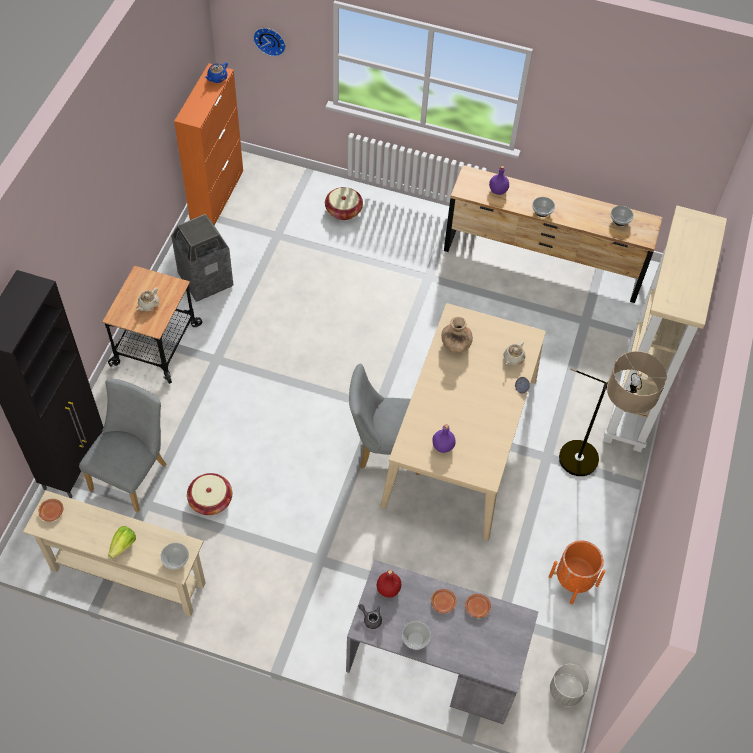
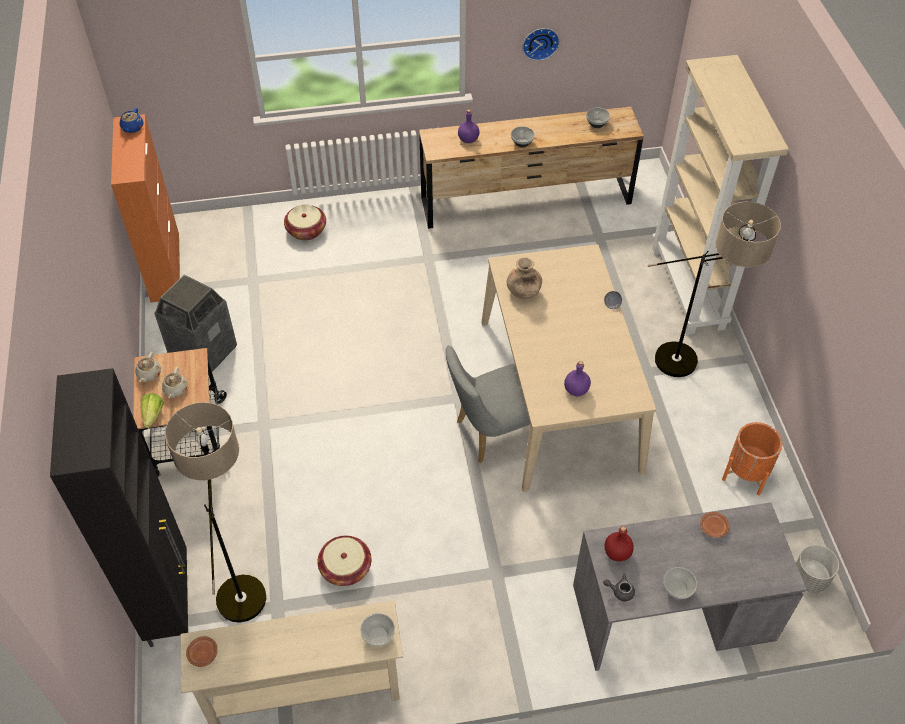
camera: 25 degrees left, 5 degrees down
grey chair [79,379,167,513] -> floor lamp [165,402,266,623]
lettuce [108,526,136,559] -> lettuce moved to [141,393,164,428]
wall clock [253,28,286,57] -> wall clock moved to [523,28,560,61]
brown plate [431,589,457,613] -> none
beige teapot [503,341,525,365] -> beige teapot moved to [135,352,161,383]

